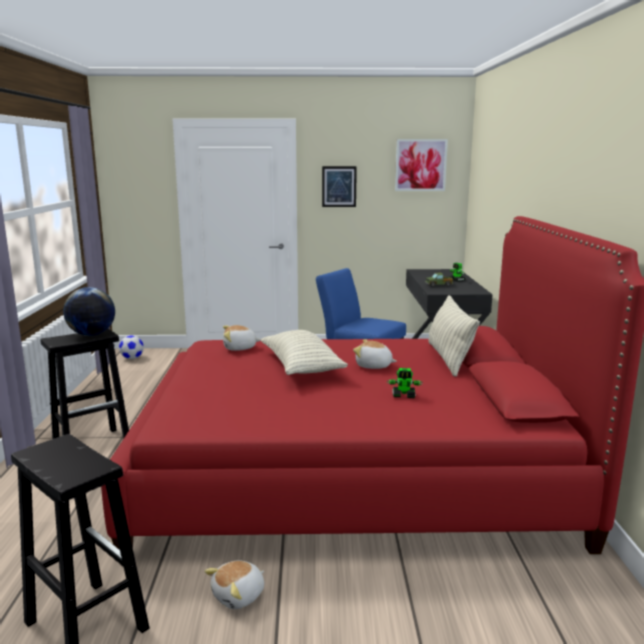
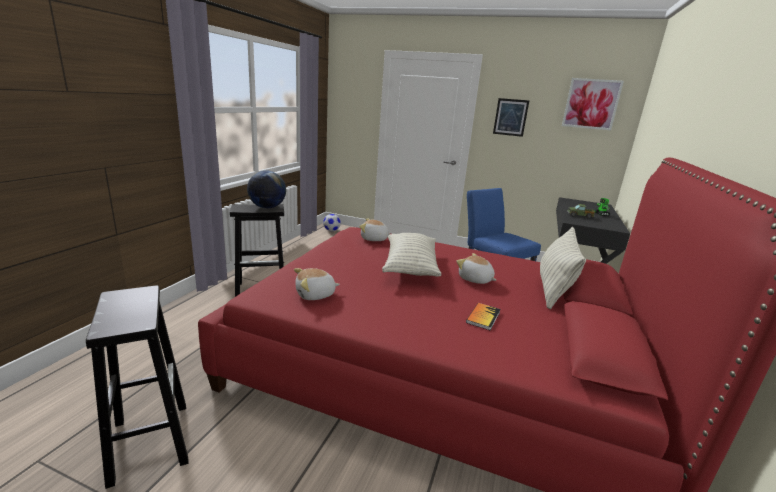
camera: 20 degrees right, 5 degrees up
plush toy [205,560,264,609] -> plush toy moved to [294,268,340,300]
toy robot [387,368,423,398] -> book [466,303,500,330]

